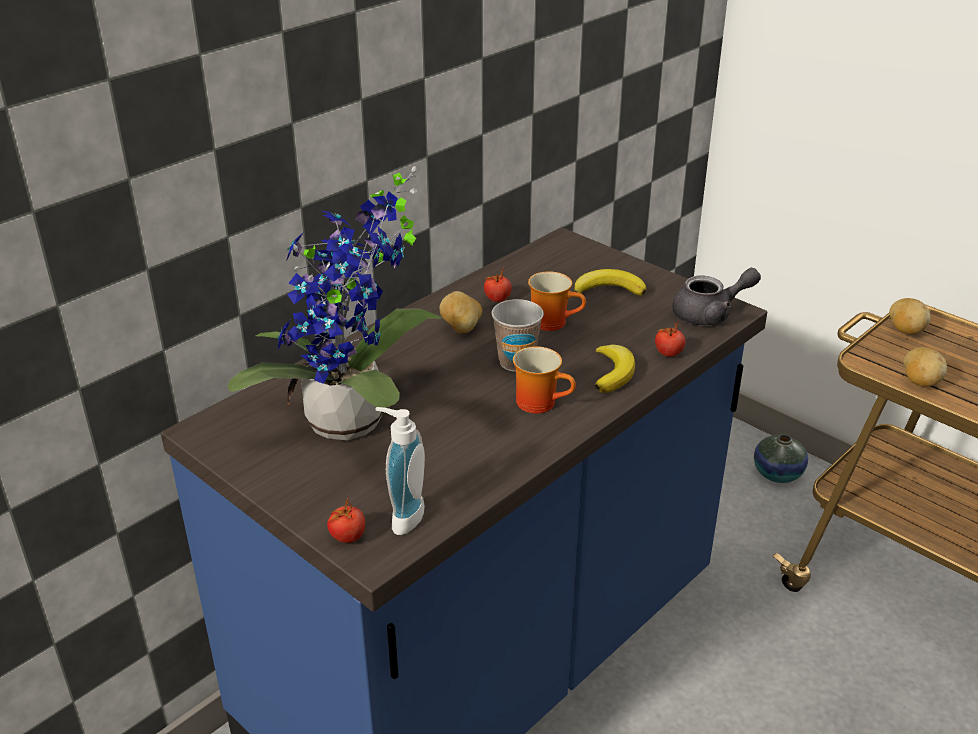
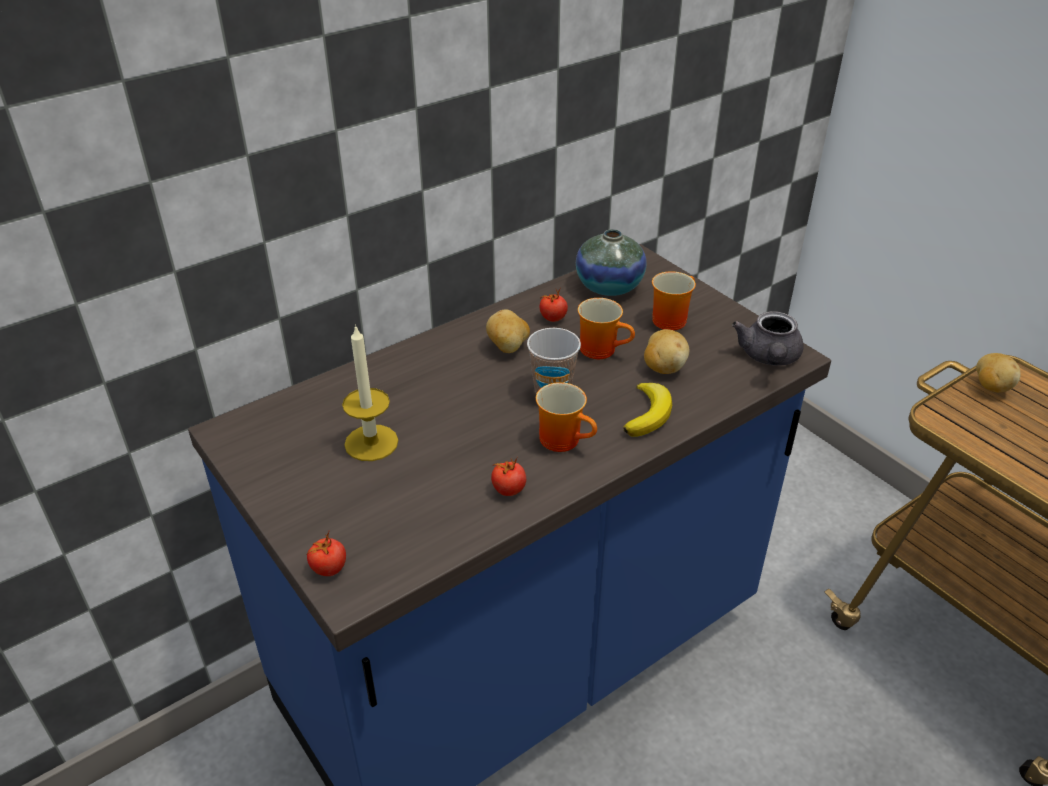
camera: 10 degrees right, 5 degrees up
potted plant [228,166,442,440] -> candle [342,324,398,461]
soap dispenser [375,407,425,535] -> none
banana [575,269,646,296] -> mug [652,271,696,331]
tomato [655,321,686,357] -> tomato moved to [491,457,526,496]
grey teapot [672,268,761,325] -> grey teapot turned 105 degrees clockwise [732,311,804,366]
vase [754,434,808,483] -> vase moved to [576,229,647,296]
potato [904,347,947,387] -> potato moved to [644,329,689,374]

